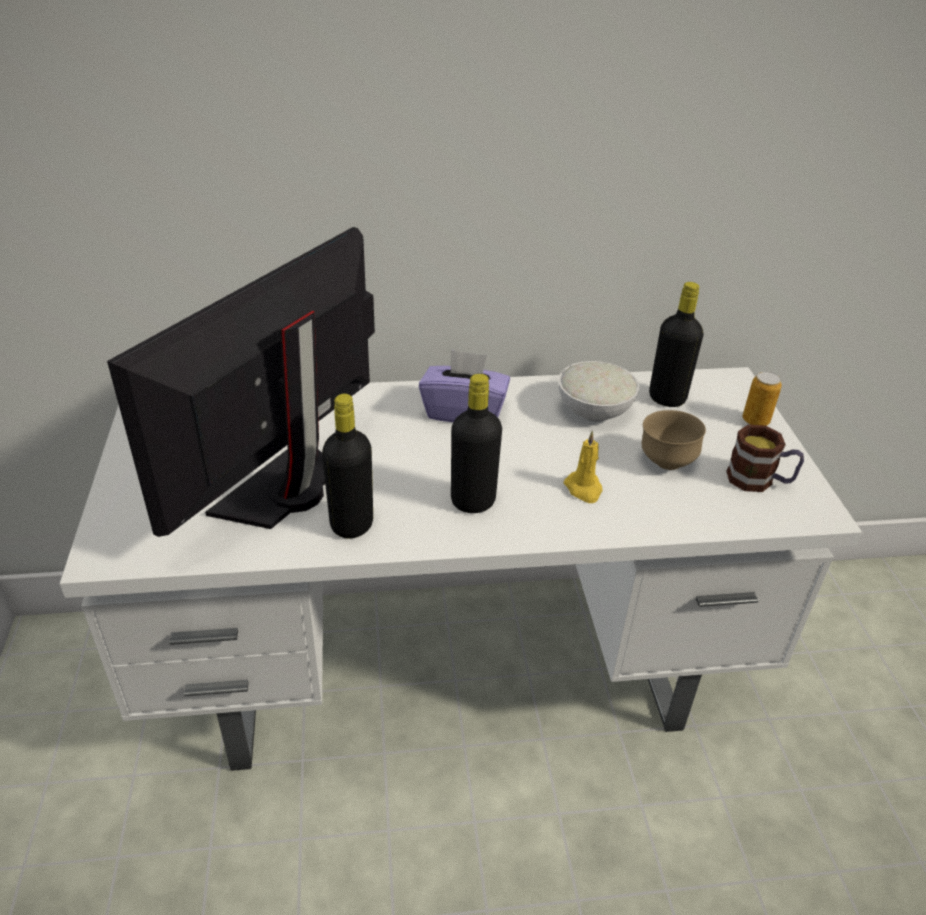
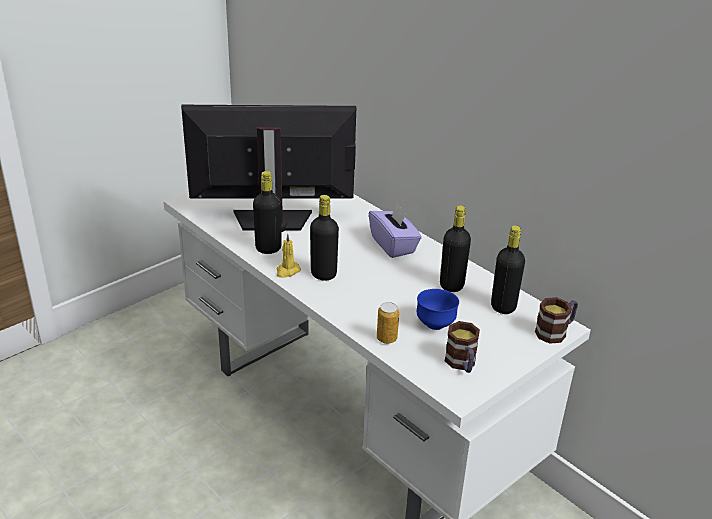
camera: 55 degrees right, 5 degrees down
white bowl [558,361,639,422] -> black bottle [440,206,471,292]
yellow candle [564,431,603,503] -> yellow candle moved to [277,234,301,278]
brown bowl [642,410,706,470] -> blue bowl [417,289,459,330]
can [743,371,782,426] -> can moved to [377,302,399,344]
none -> mug [535,297,578,344]

